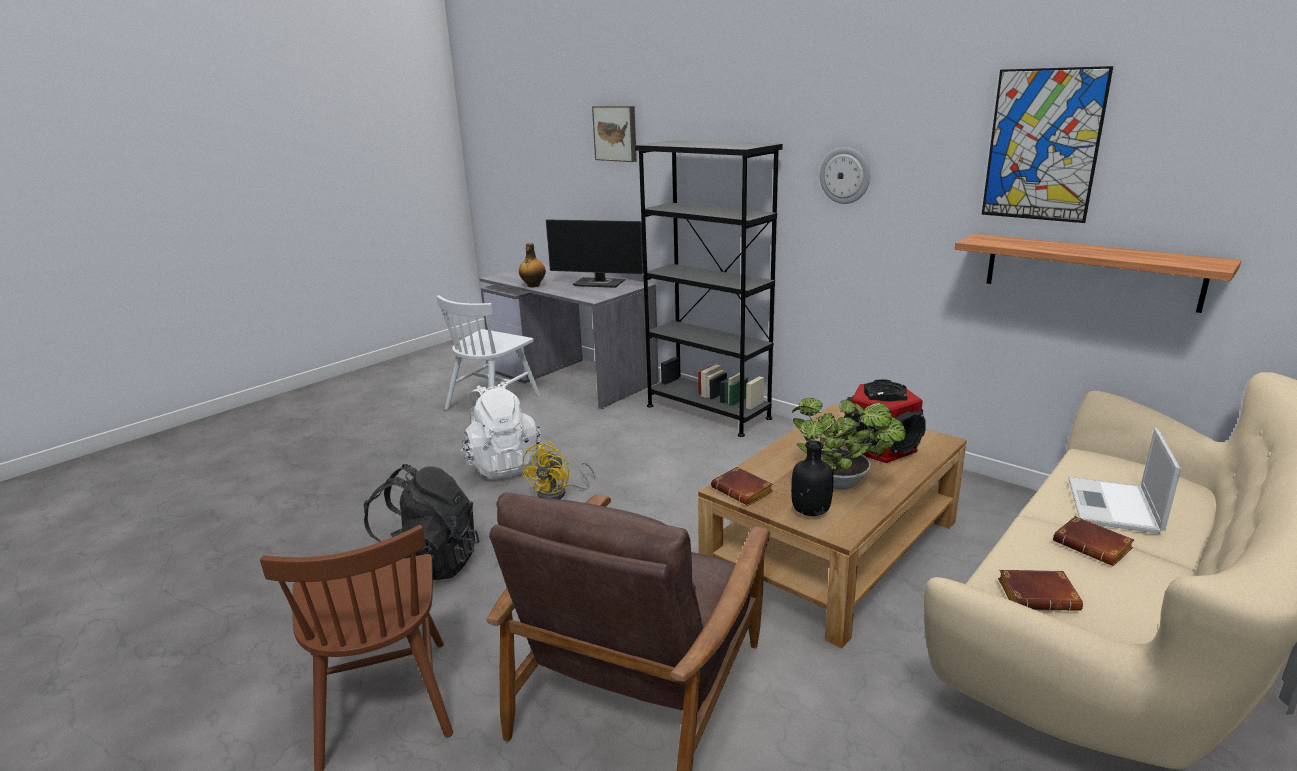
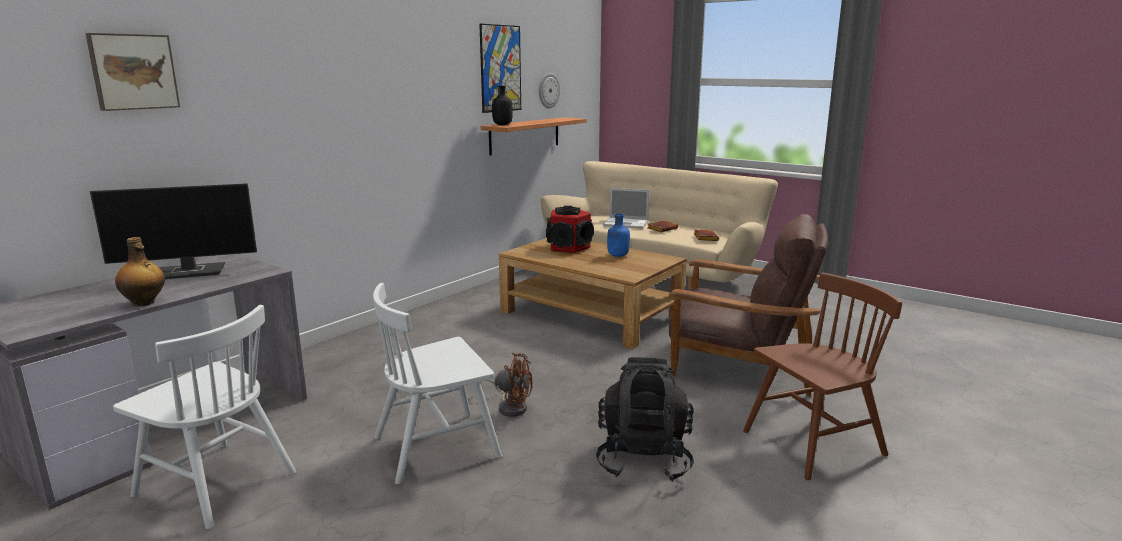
camera: 95 degrees left, 5 degrees down
white backpack [460,382,541,479] -> white chair [373,283,502,484]
yellow fan [521,442,595,499] -> brown fan [480,353,532,417]
monitor [546,219,643,288] -> monitor turned 60 degrees clockwise [90,183,257,279]
black bookcase [635,140,783,437] -> none
brown book [711,467,773,506] -> none
black bottle [791,440,833,516] -> black bottle moved to [492,86,513,125]
potted plant [792,398,906,490] -> blue bottle [607,214,630,257]
wall clock [820,147,870,204] -> wall clock moved to [539,73,560,108]

